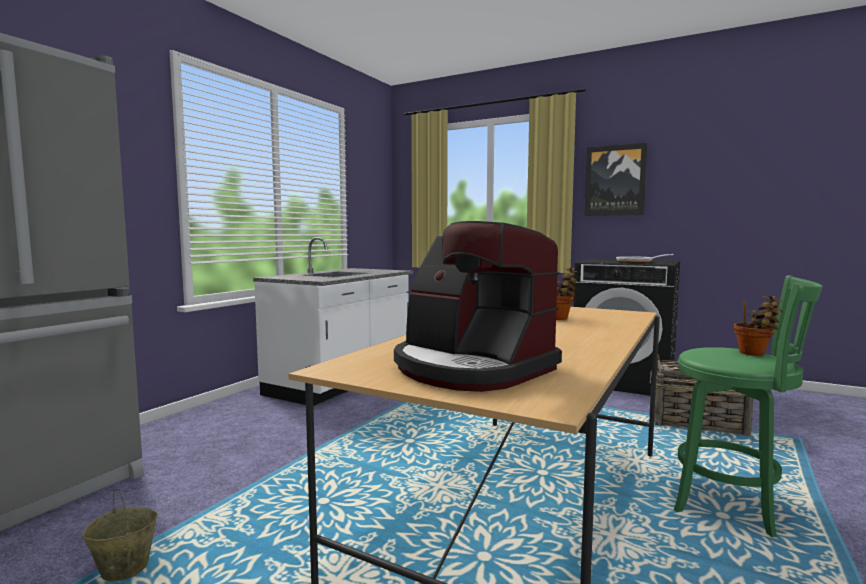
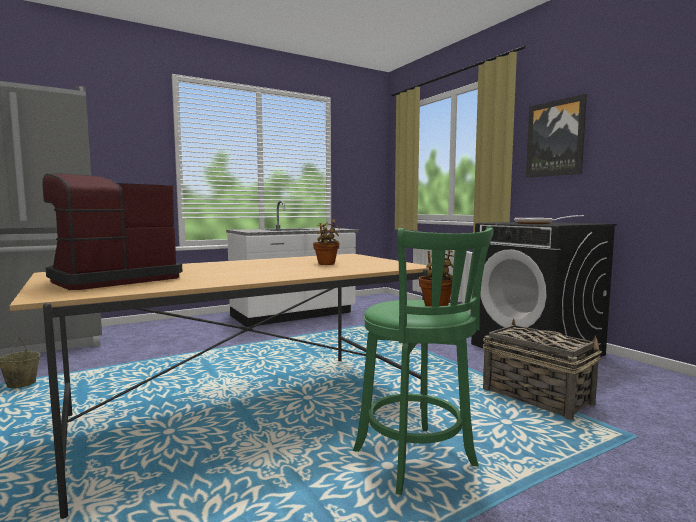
camera: 30 degrees right, 0 degrees up
coffee machine [394,221,562,392] -> coffee machine turned 60 degrees clockwise [42,173,183,290]

